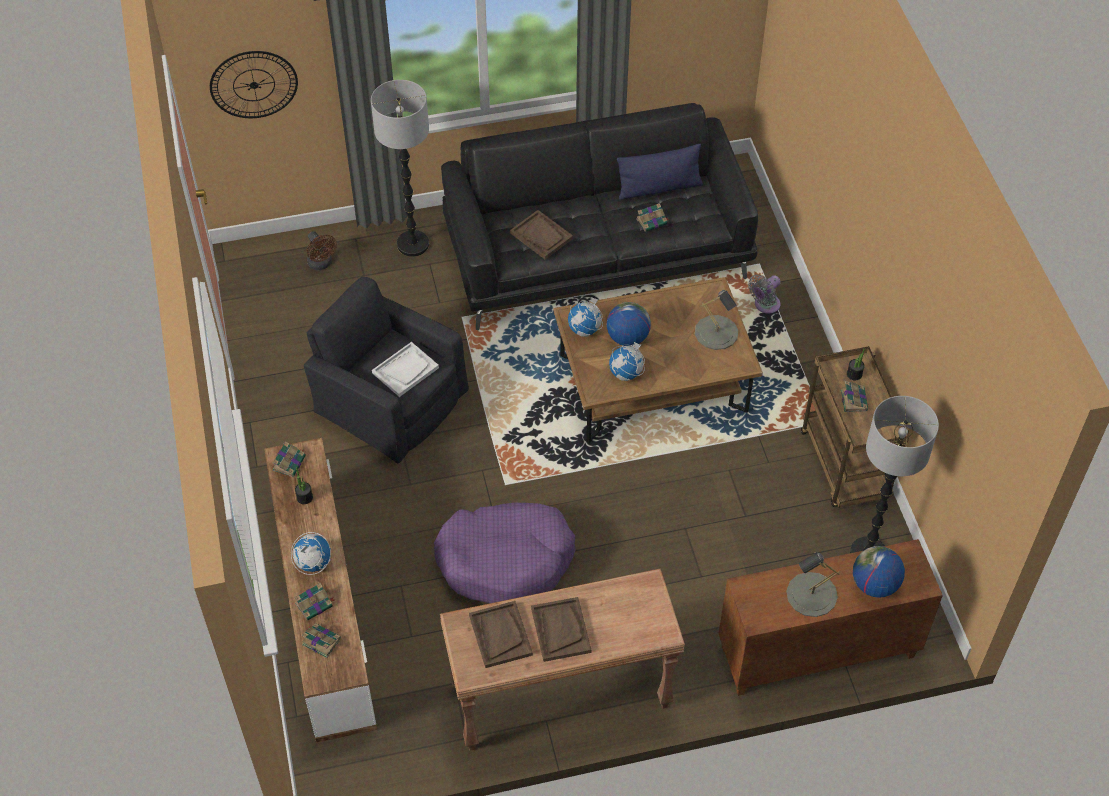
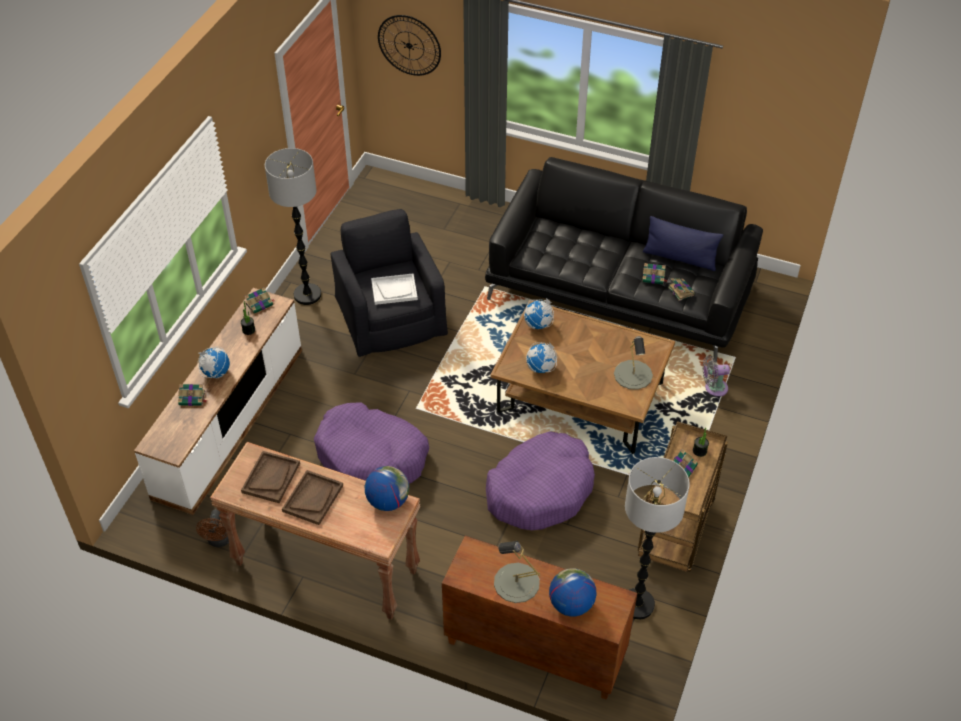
camera: 35 degrees right, 5 degrees down
book [302,624,341,658] -> book moved to [668,278,695,301]
brown fan [307,231,337,270] -> brown fan moved to [196,509,229,547]
floor lamp [371,80,429,257] -> floor lamp moved to [265,148,321,305]
brown tray [510,210,573,259] -> none
globe [607,302,651,346] -> globe moved to [365,466,409,511]
none -> purple dog bed [486,431,595,530]

